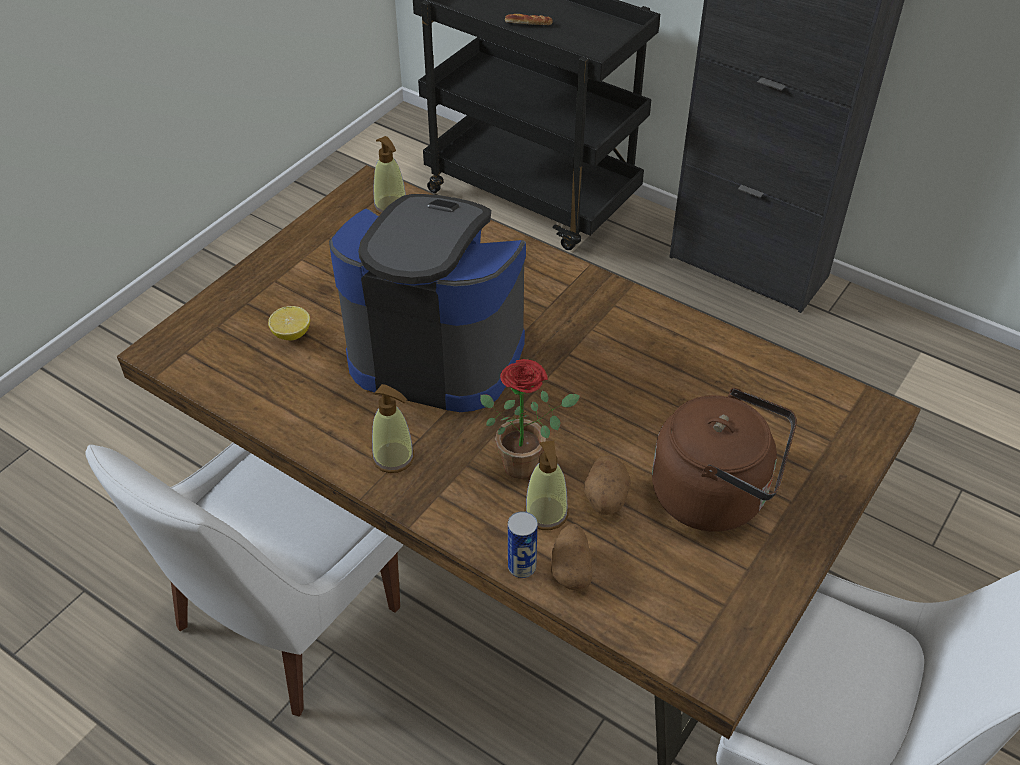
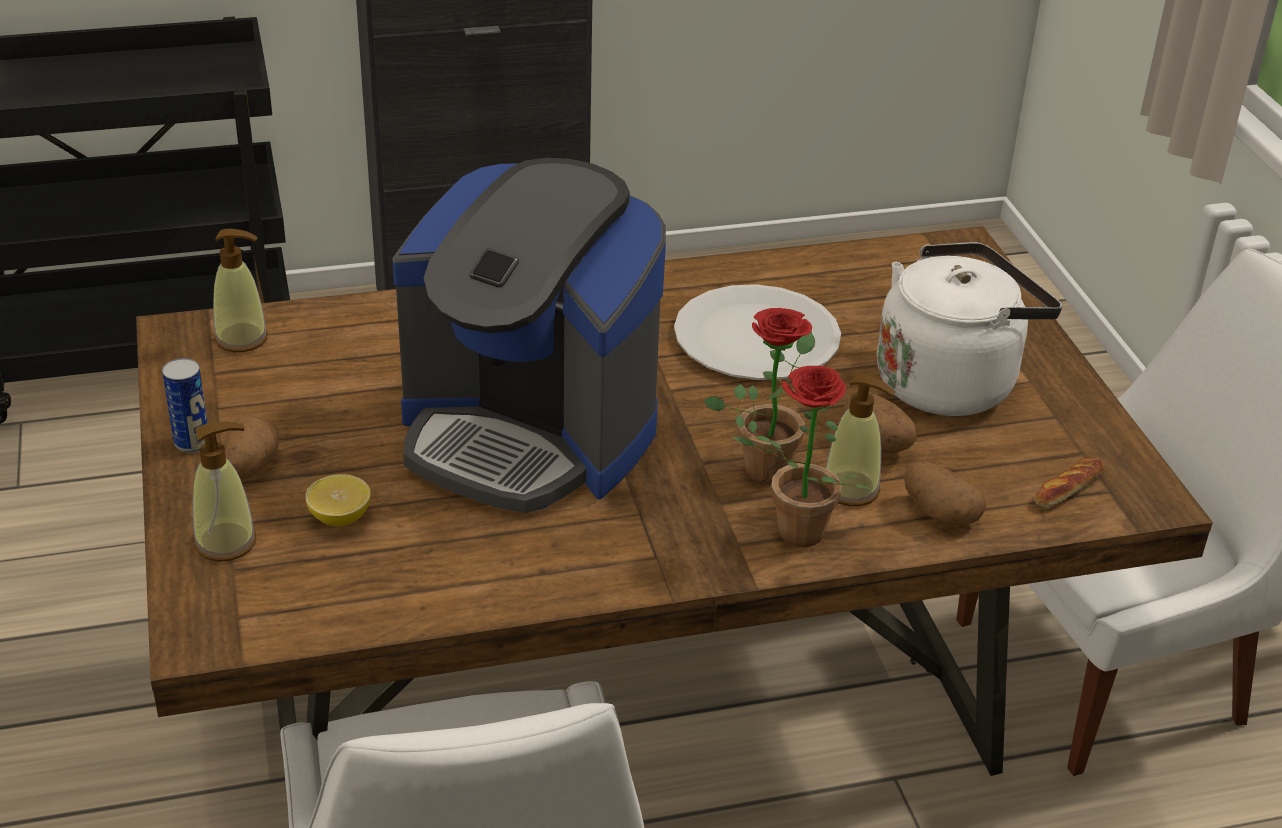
camera: 50 degrees left, 10 degrees down
coffee machine [329,194,526,412] -> coffee machine turned 120 degrees counterclockwise [392,158,666,513]
soap dispenser [372,384,415,473] -> soap dispenser moved to [193,422,256,562]
bread [505,14,553,25] -> bread moved to [1034,458,1104,508]
can [508,511,538,578] -> can moved to [162,358,208,453]
brown kettle [652,388,797,531] -> white kettle [877,242,1062,416]
none -> potato [224,415,279,480]
none -> white plate [674,284,841,380]
none -> potted plant [732,366,872,547]

